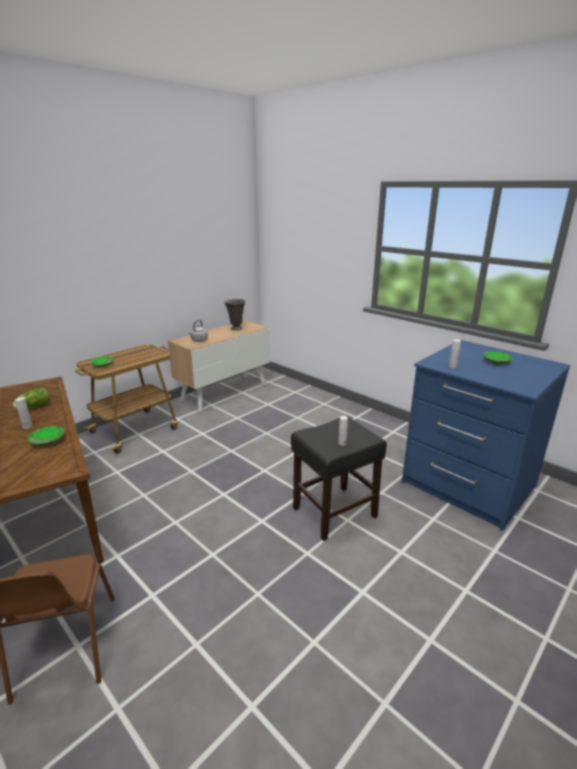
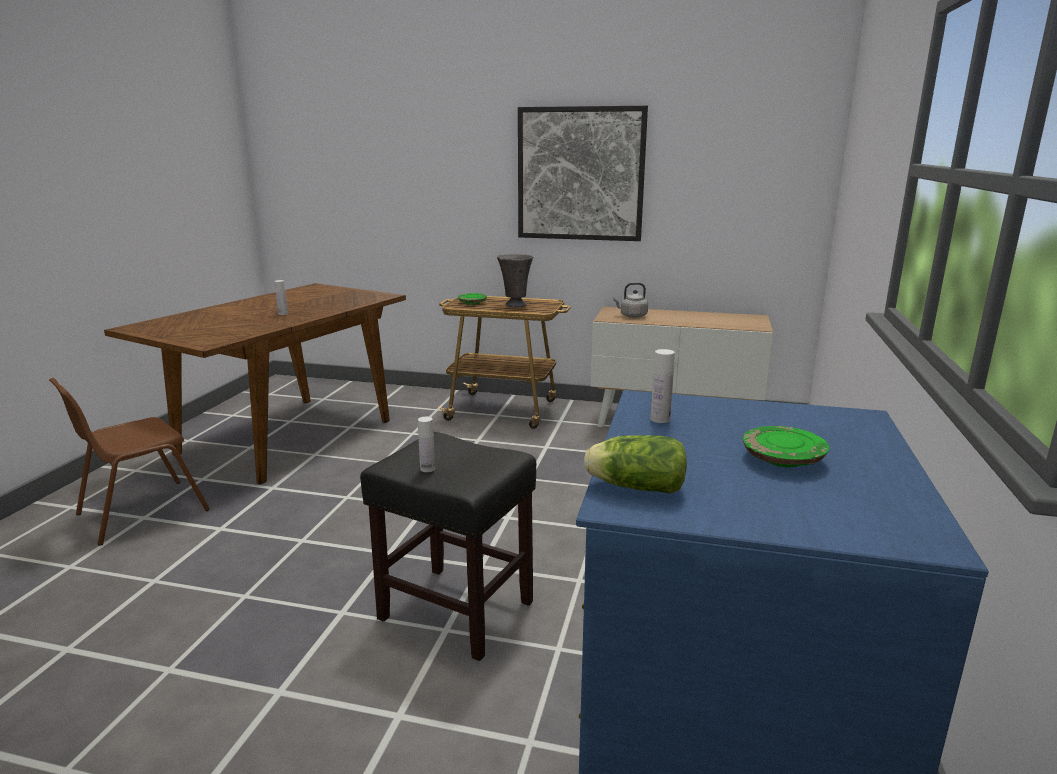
camera: 60 degrees right, 5 degrees down
lettuce [13,388,50,409] -> lettuce moved to [584,435,687,494]
green plate [28,426,64,446] -> none
grey vase [224,299,246,330] -> grey vase moved to [497,254,533,307]
none -> picture [518,106,648,241]

